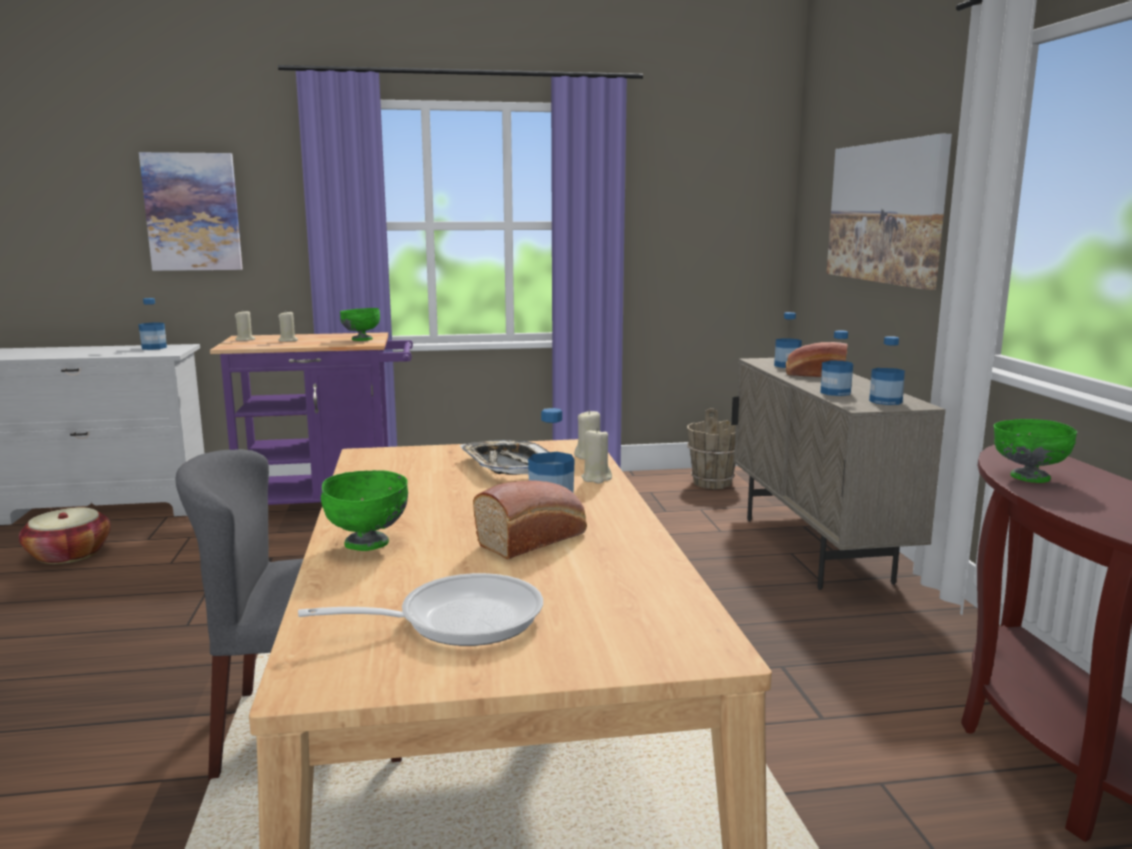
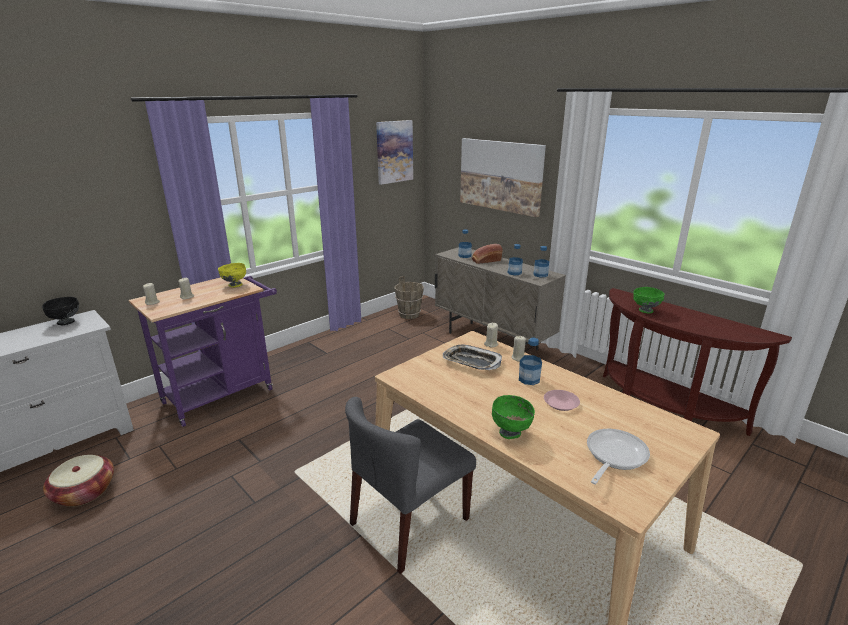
camera: 35 degrees left, 10 degrees up
bottle [138,298,167,350] -> black bowl [42,297,79,325]
picture [139,152,243,271] -> picture moved to [376,120,413,185]
green bowl [340,308,380,341] -> yellow bowl [218,263,246,287]
bread [473,480,587,559] -> pink plate [544,390,580,411]

